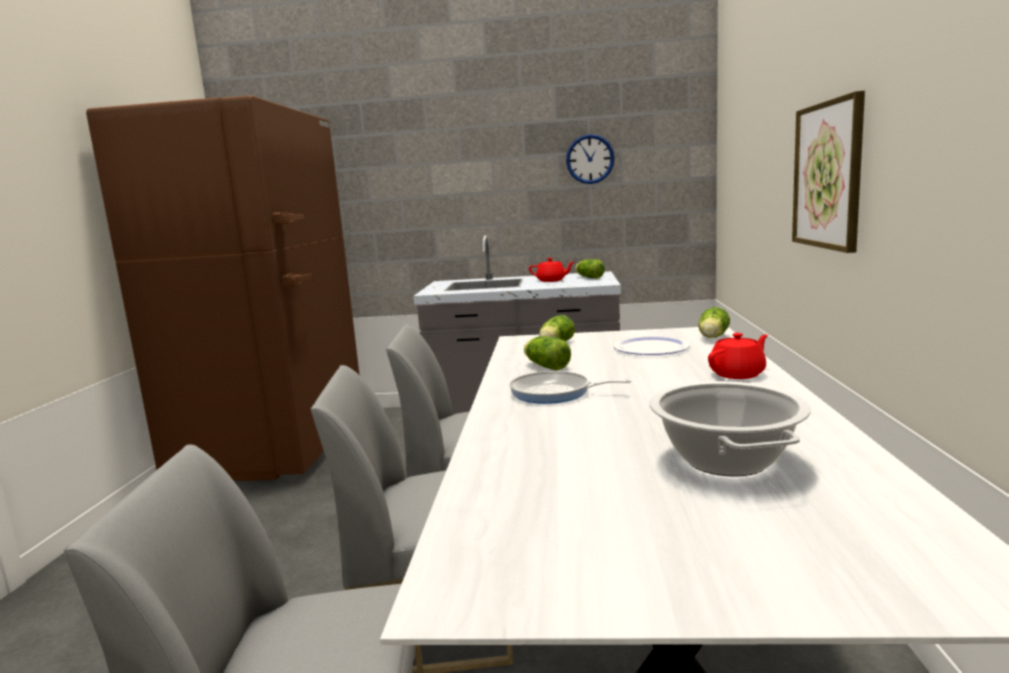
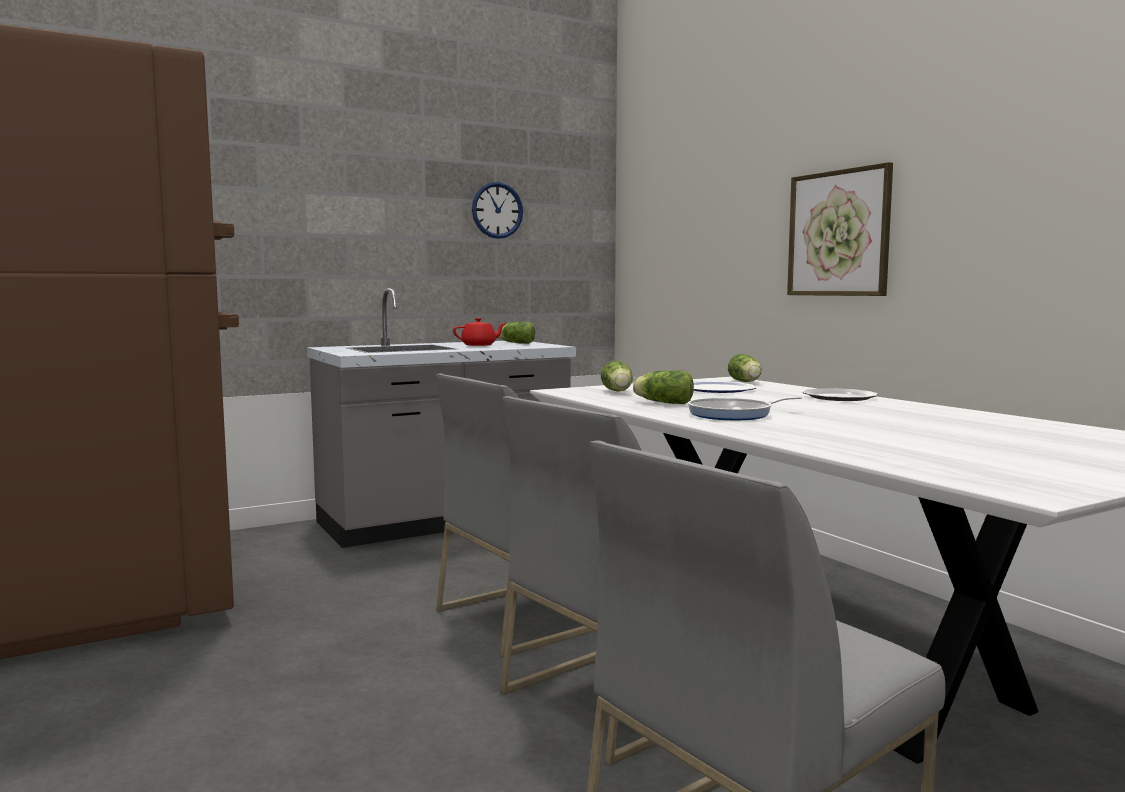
camera: 35 degrees left, 5 degrees down
cooking pot [649,381,811,477] -> none
red teapot [708,333,768,379] -> plate [803,388,878,401]

